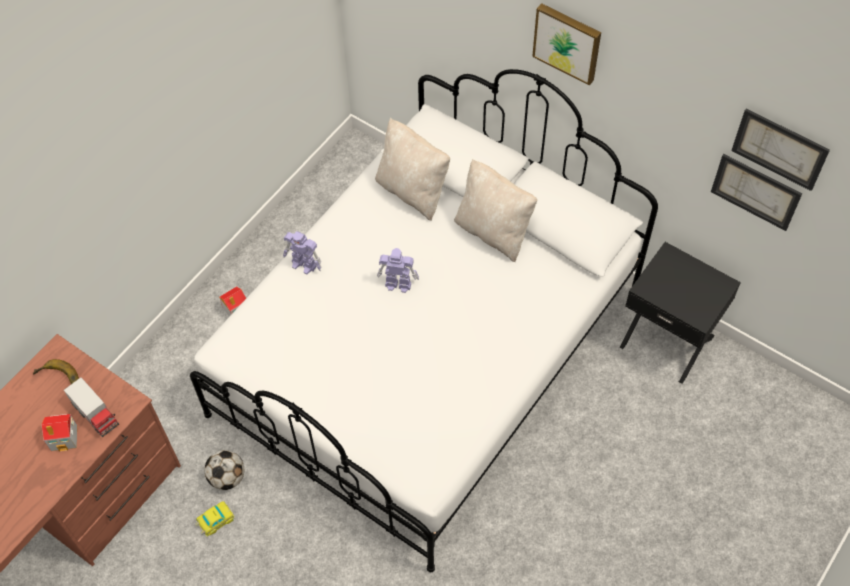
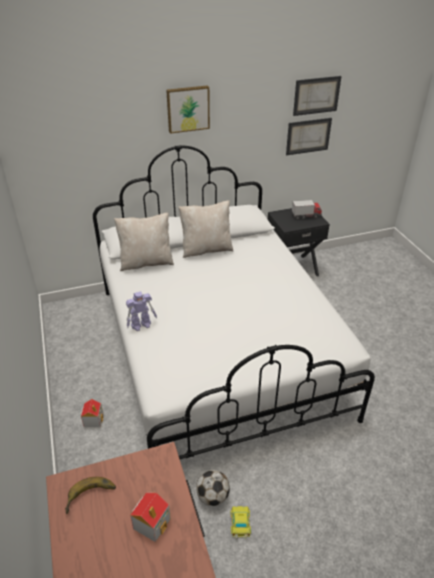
camera: 55 degrees left, 20 degrees down
toy truck [64,377,119,437] -> toy truck moved to [292,200,322,220]
toy robot [377,248,419,293] -> none

